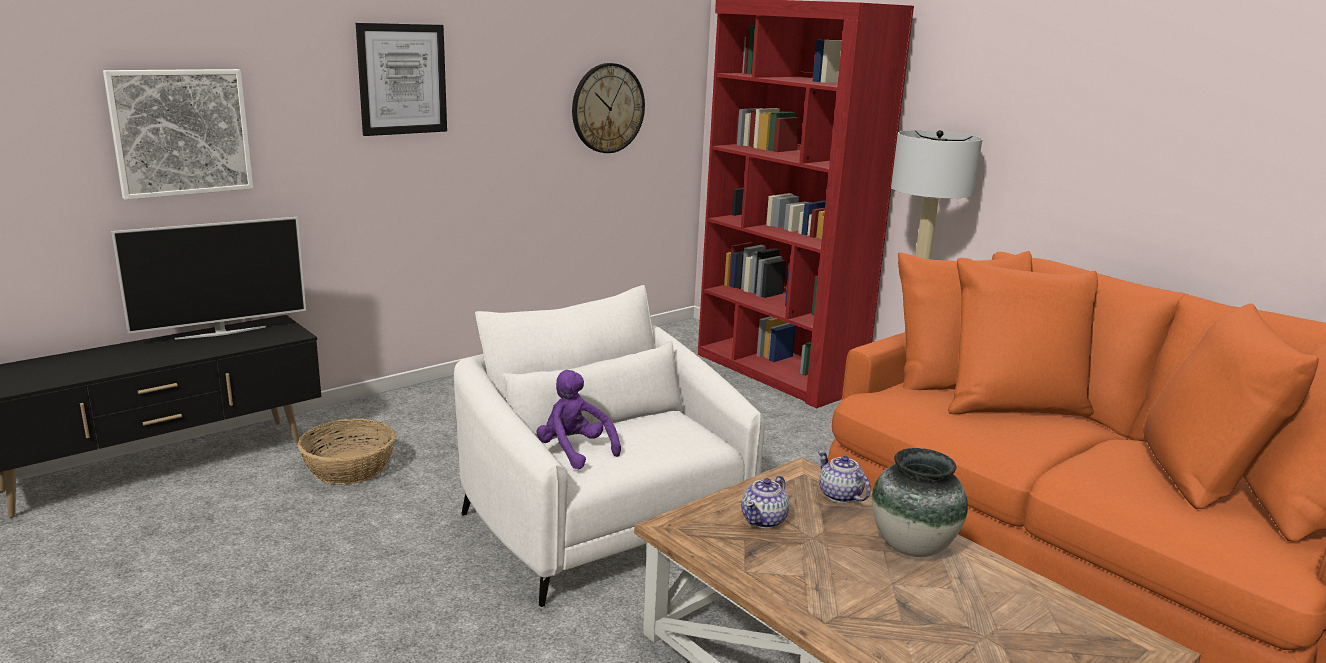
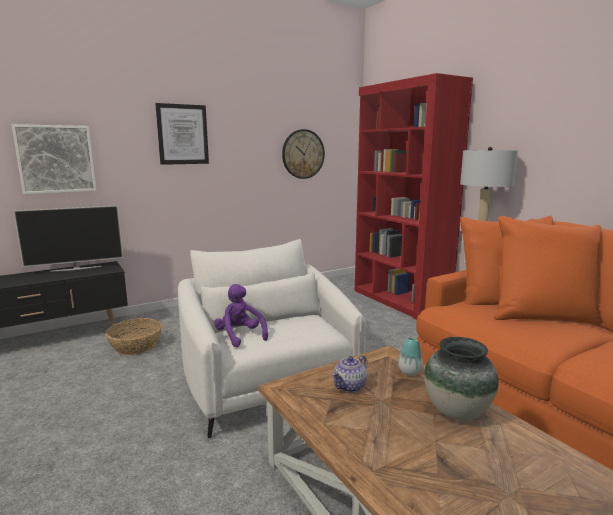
camera: 10 degrees right, 5 degrees down
teapot [818,451,871,503] -> vase [398,337,423,376]

